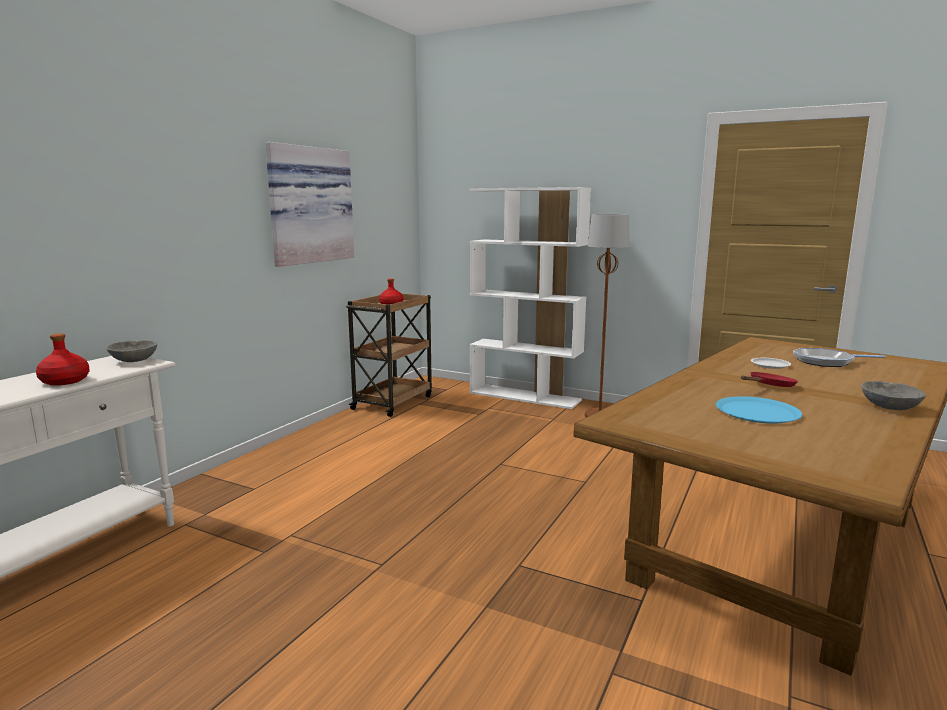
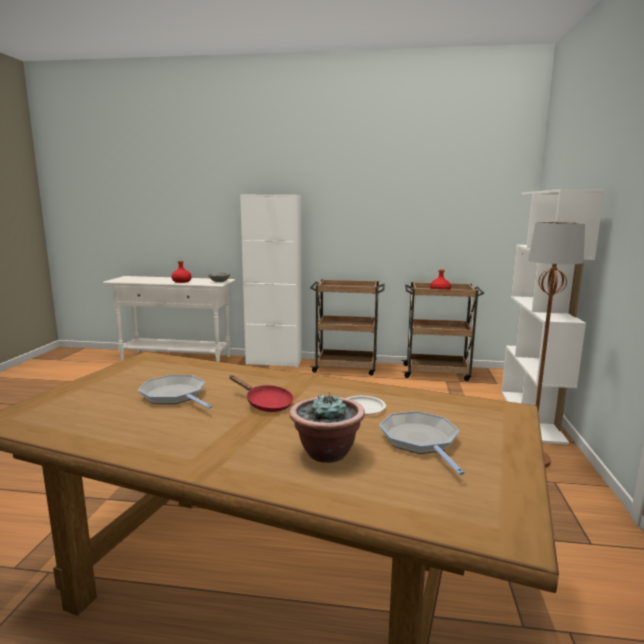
camera: 70 degrees right, 0 degrees up
picture [265,142,354,267] -> none
blue plate [716,396,802,424] -> frying pan [138,375,212,409]
grey bowl [861,381,926,410] -> none
none -> white cabinet [240,195,302,367]
none -> potted plant [289,393,365,463]
none -> brown cart [310,279,385,376]

